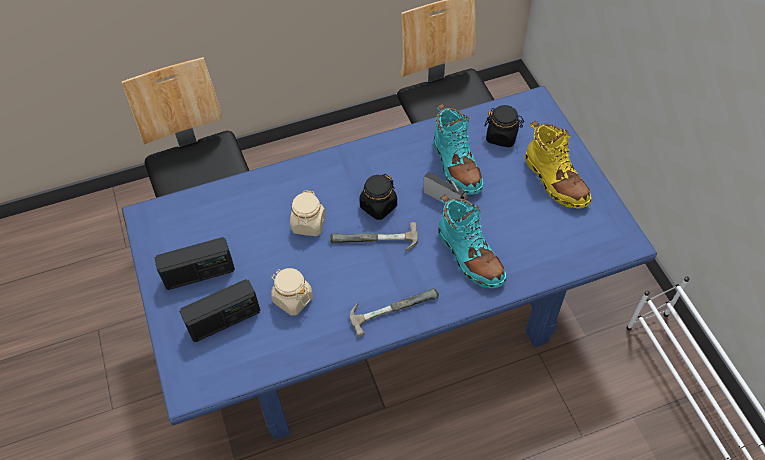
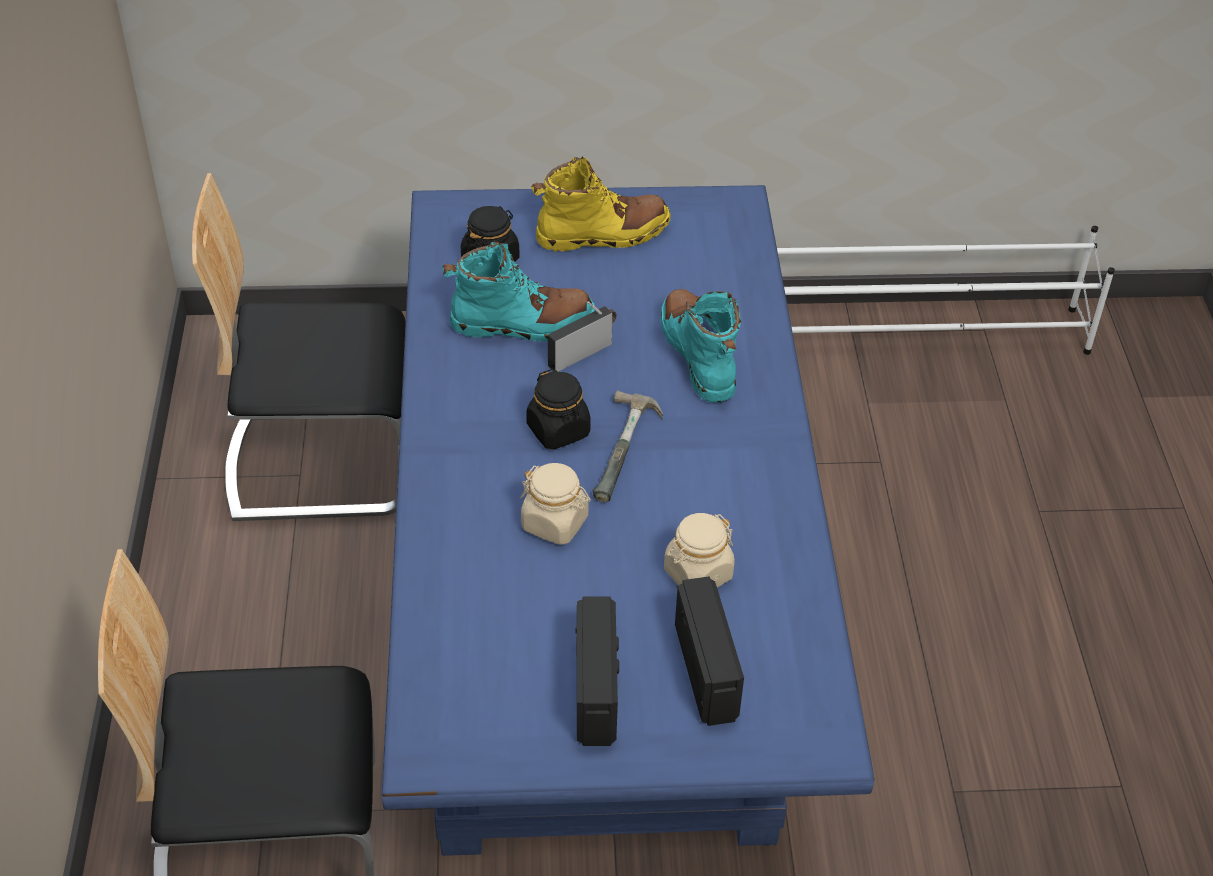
camera: 75 degrees left, 10 degrees down
hammer [350,288,439,337] -> none
turquoise boot [438,195,507,288] -> turquoise boot turned 90 degrees counterclockwise [660,289,741,403]

